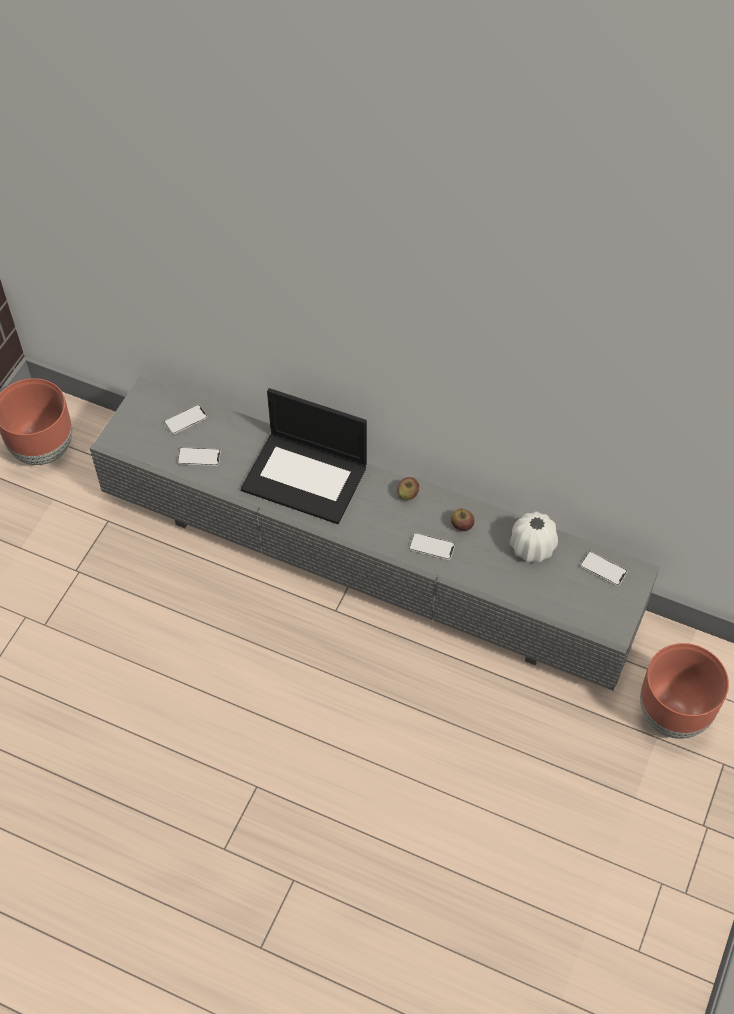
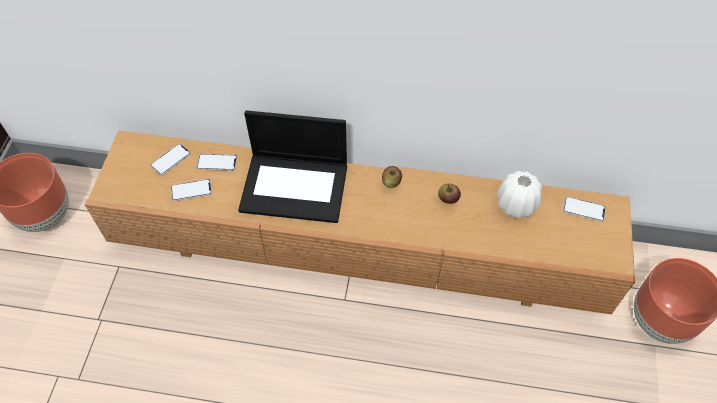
camera: 15 degrees left, 0 degrees up
grey tv stand [89,376,660,690] -> brown tv stand [84,130,635,314]
phone [408,533,455,560] -> phone moved to [197,154,237,171]

